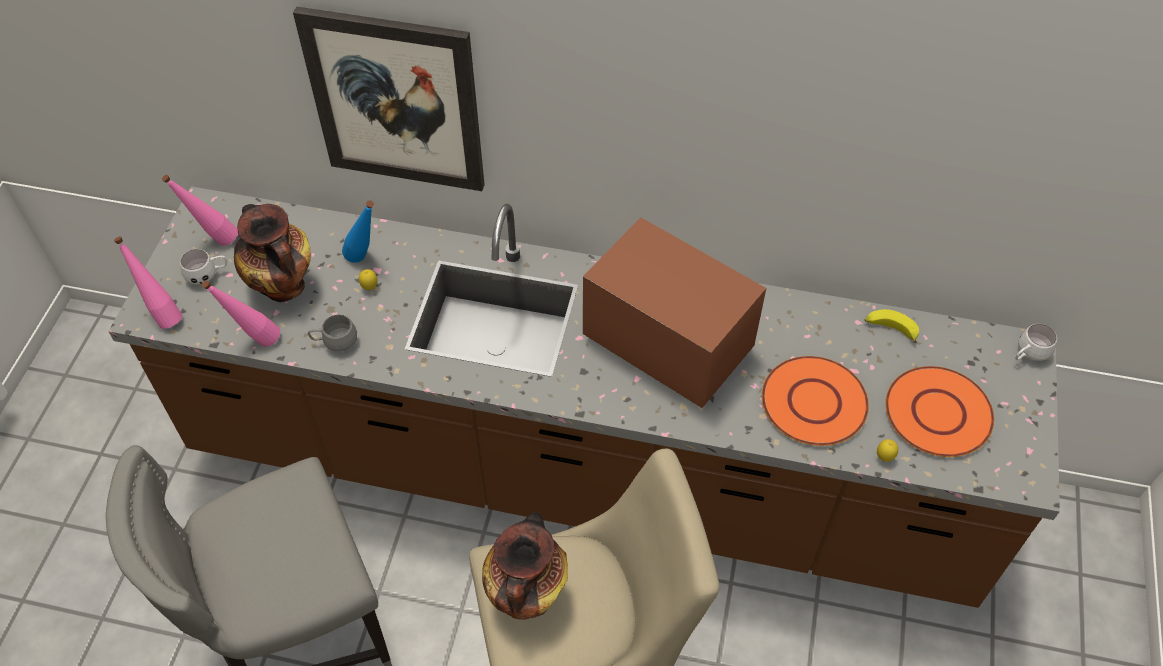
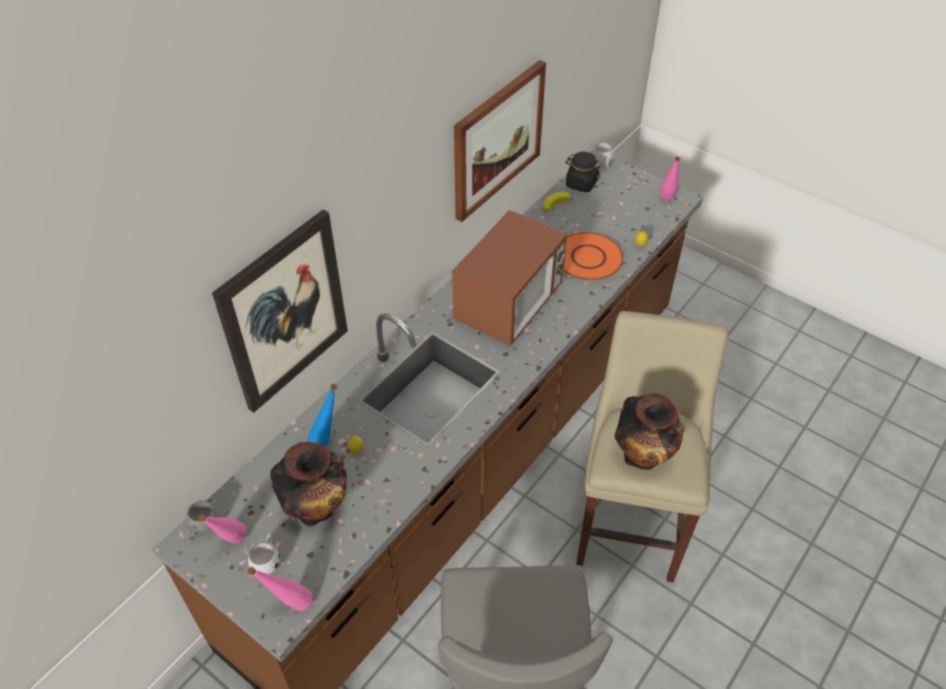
camera: 65 degrees left, 5 degrees down
pink bottle [202,281,280,347] -> pink bottle moved to [660,156,680,200]
grey mug [307,314,357,351] -> grey mug moved to [187,500,219,540]
microwave [583,217,766,408] -> microwave turned 150 degrees clockwise [452,210,567,346]
orange plate [885,366,994,457] -> none
none -> picture [454,60,546,222]
none -> black jar [565,152,600,192]

